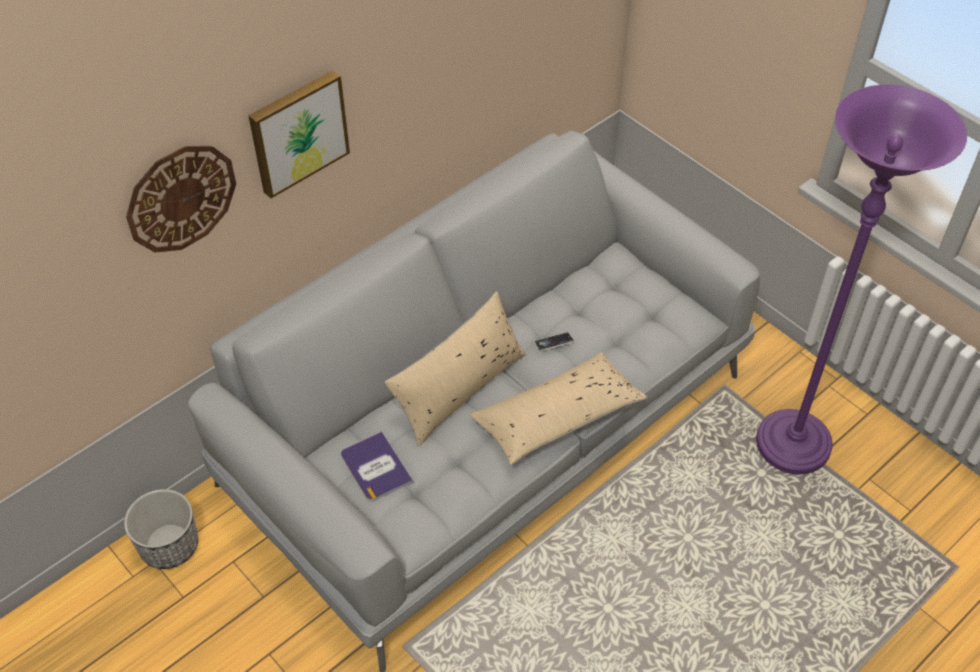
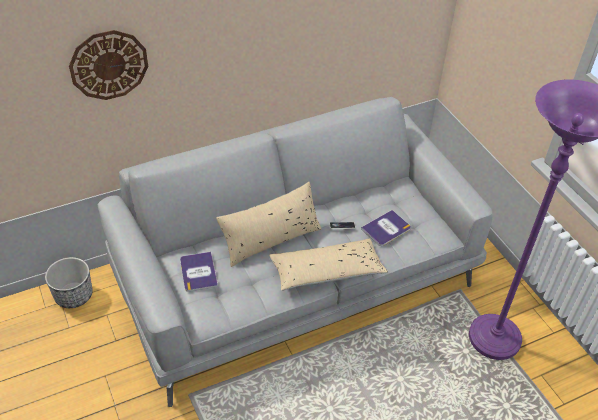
camera: 15 degrees right, 5 degrees down
picture [248,70,350,198] -> none
none -> book [361,210,411,246]

